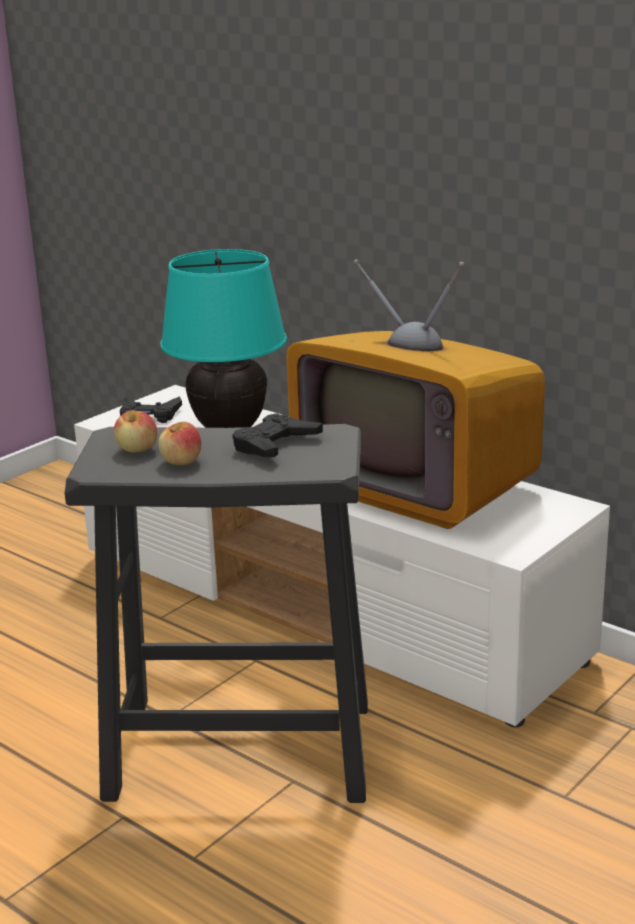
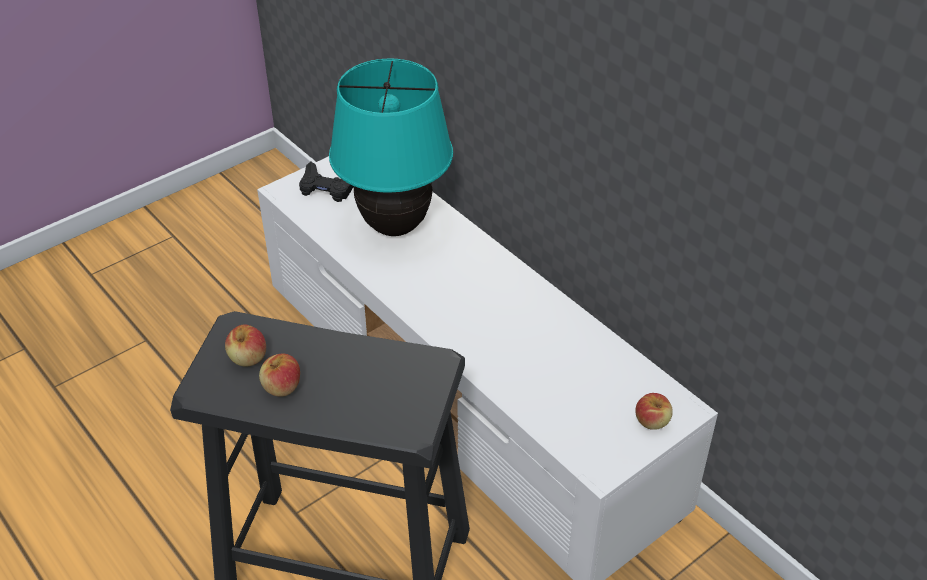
camera: 10 degrees right, 20 degrees up
black game controller [232,413,323,457] -> none
television [286,259,545,529] -> none
none -> apple [635,393,673,430]

